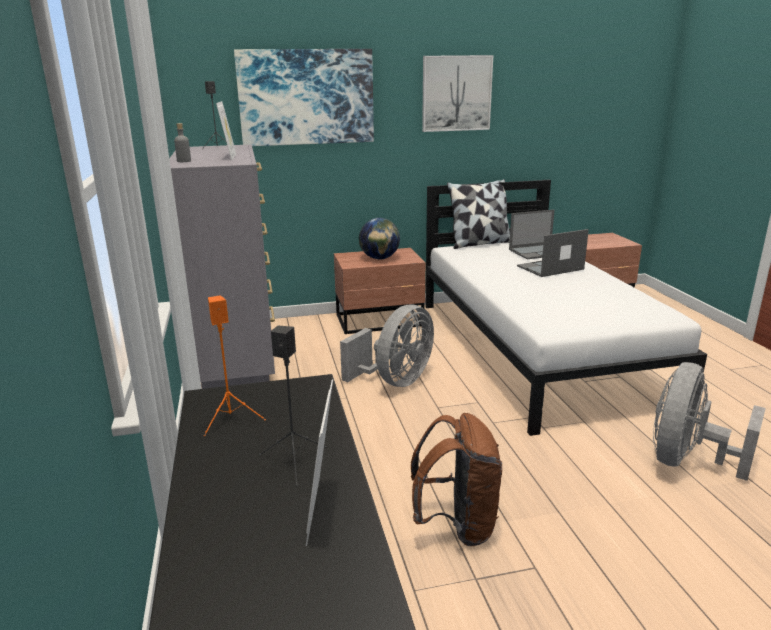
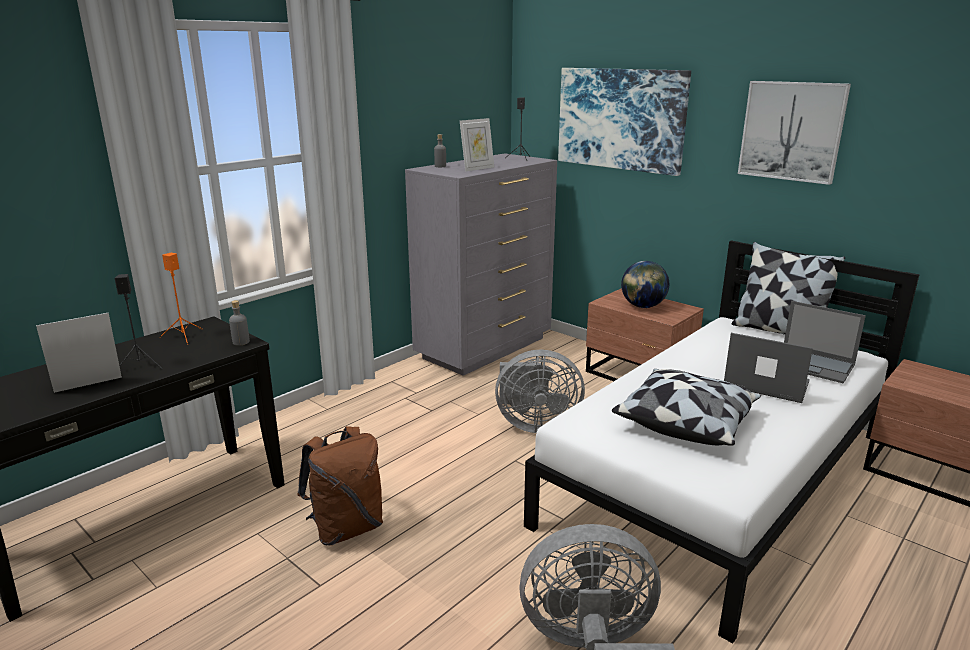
camera: 55 degrees right, 0 degrees up
none -> grey bottle [229,300,250,345]
none -> pillow [612,369,761,446]

